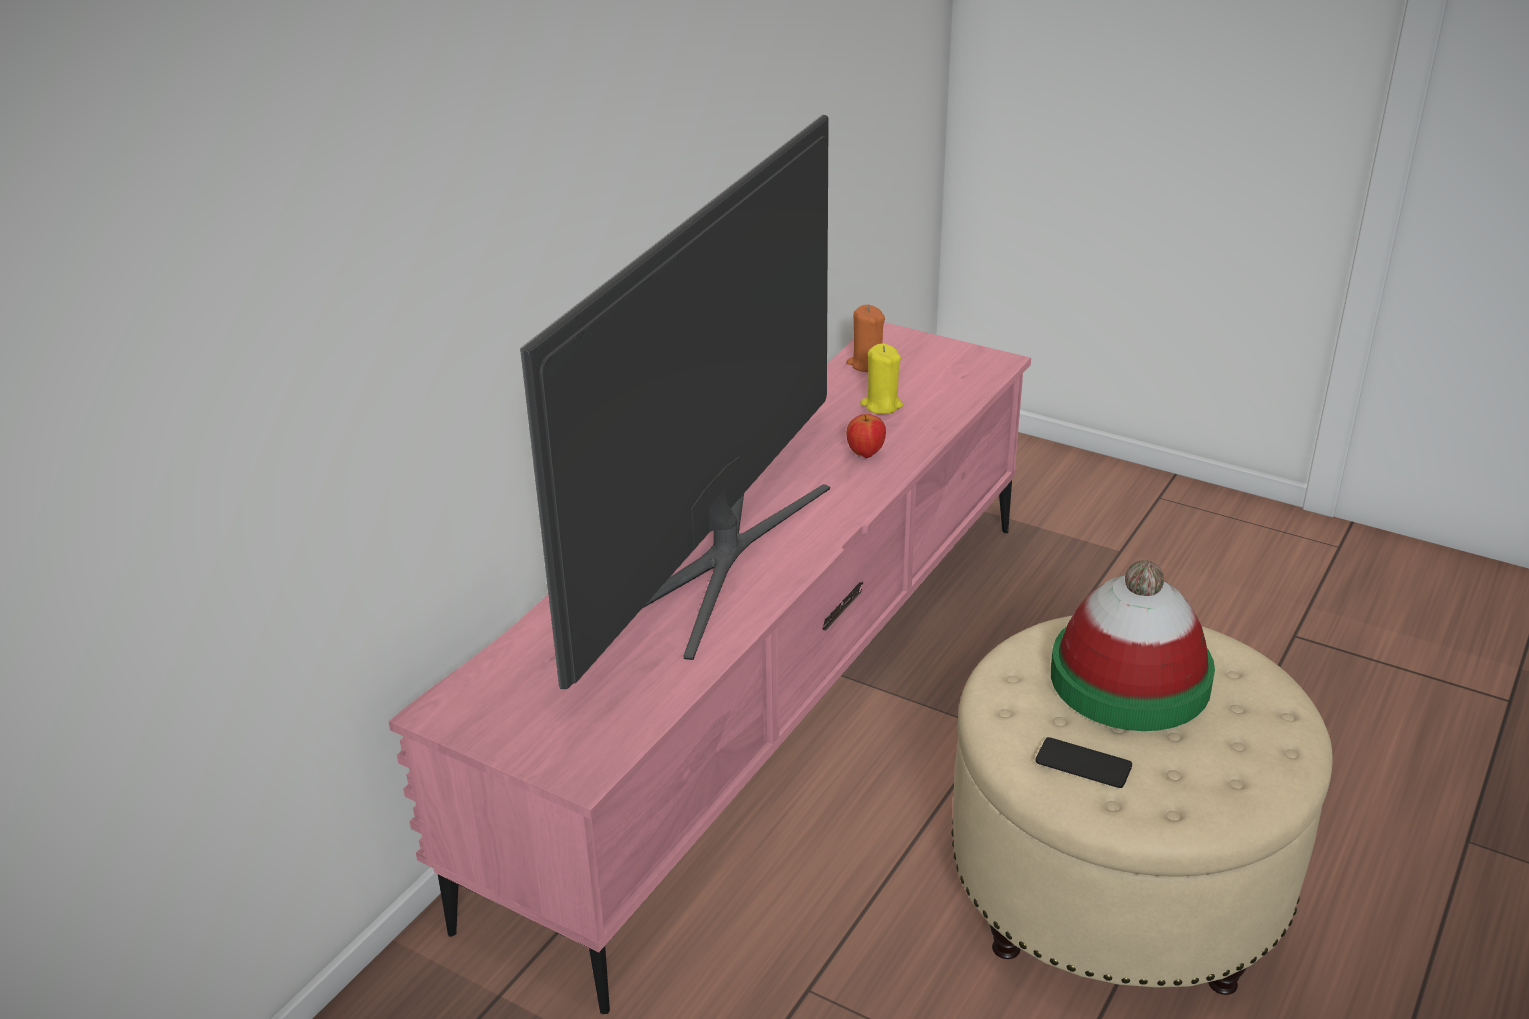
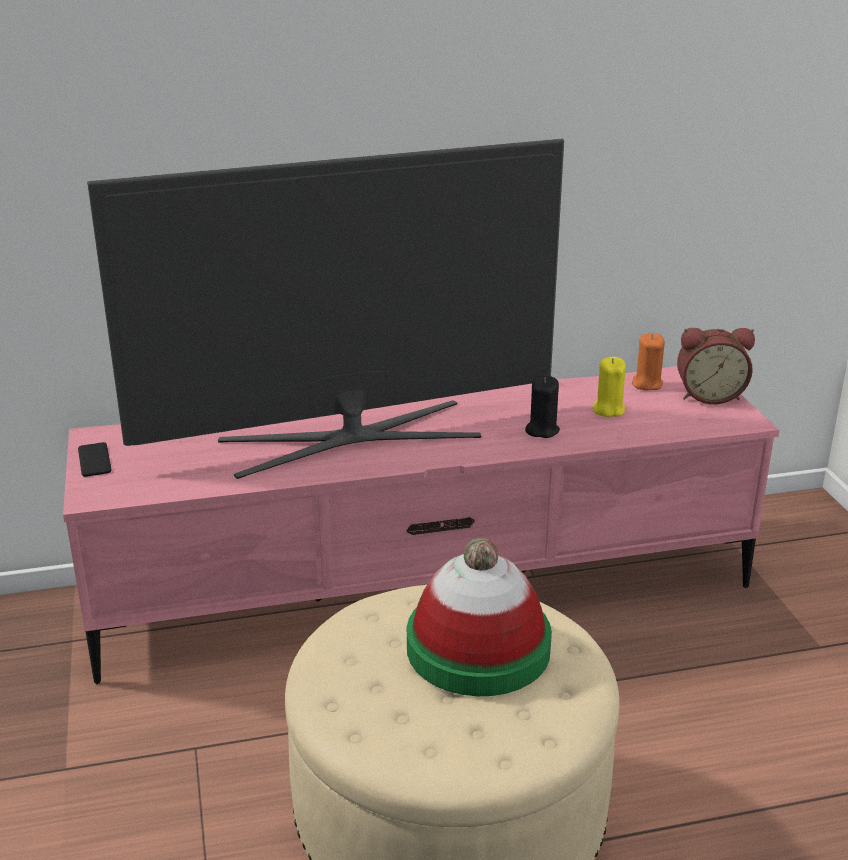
camera: 45 degrees right, 5 degrees down
apple [847,414,886,458] -> black candle [525,376,560,438]
phone [1036,737,1132,788] -> phone moved to [78,442,111,477]
none -> alarm clock [677,328,755,404]

